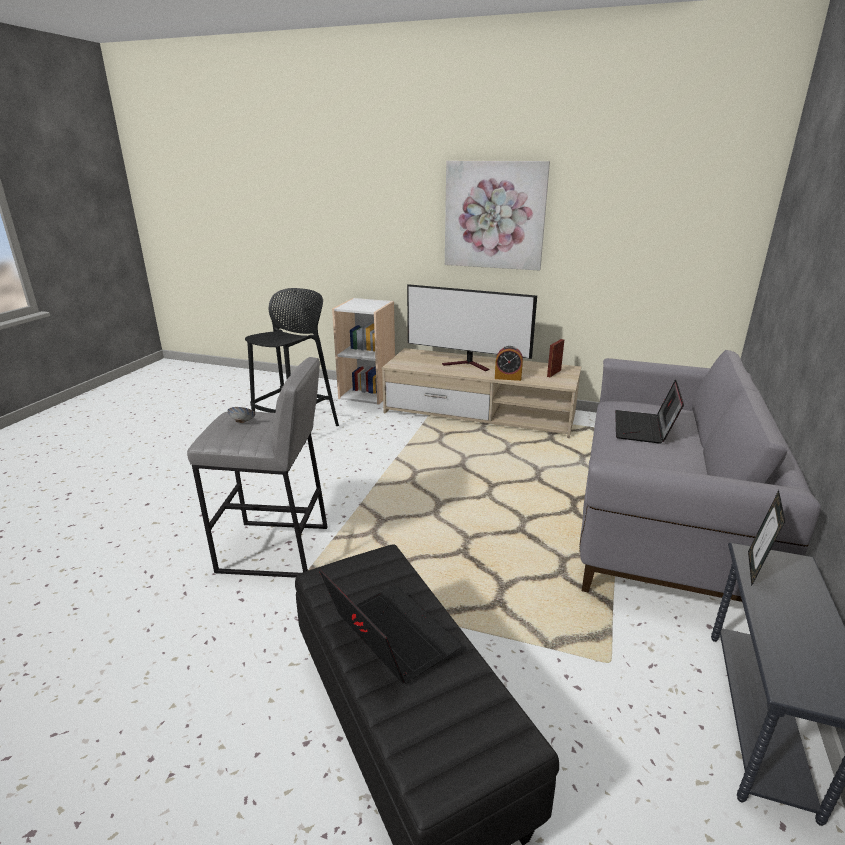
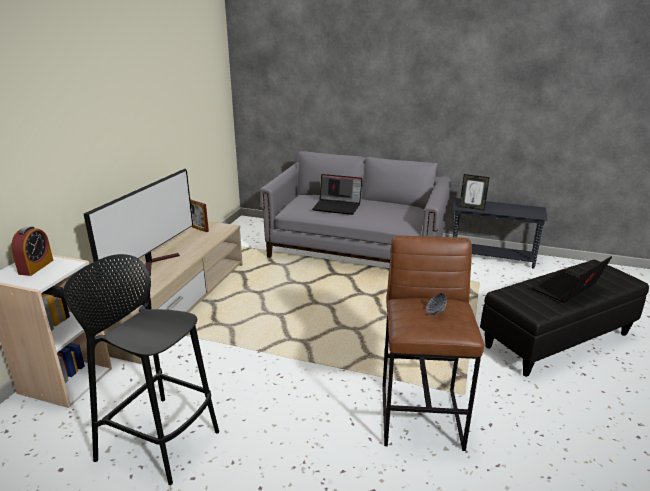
camera: 90 degrees left, 0 degrees up
grey stool [187,357,327,578] -> brown stool [382,236,484,451]
picture [445,161,550,271] -> none
alarm clock [495,346,523,381] -> alarm clock moved to [11,226,53,276]

